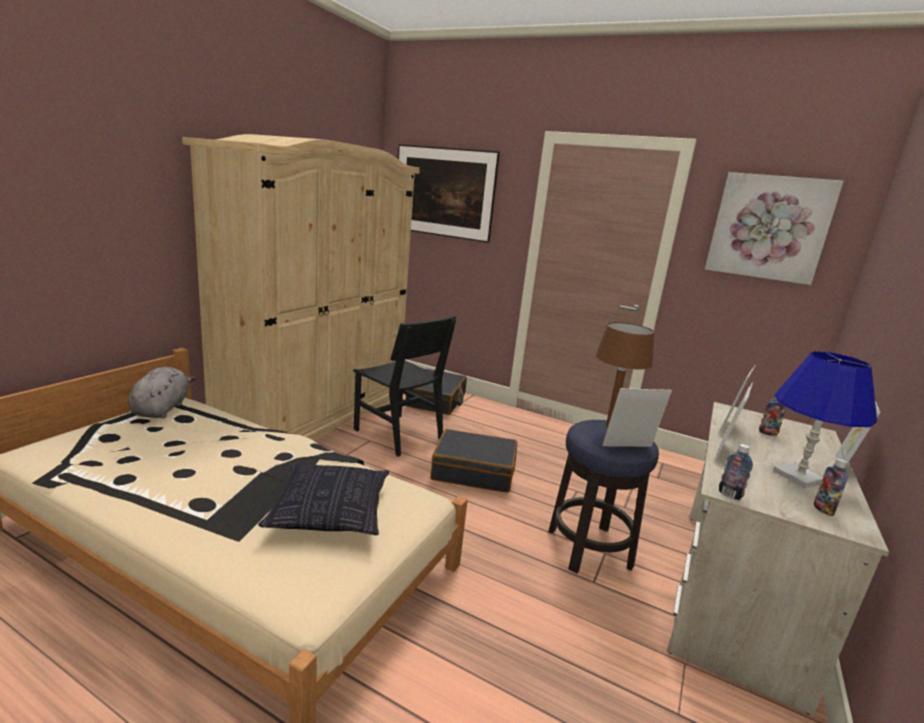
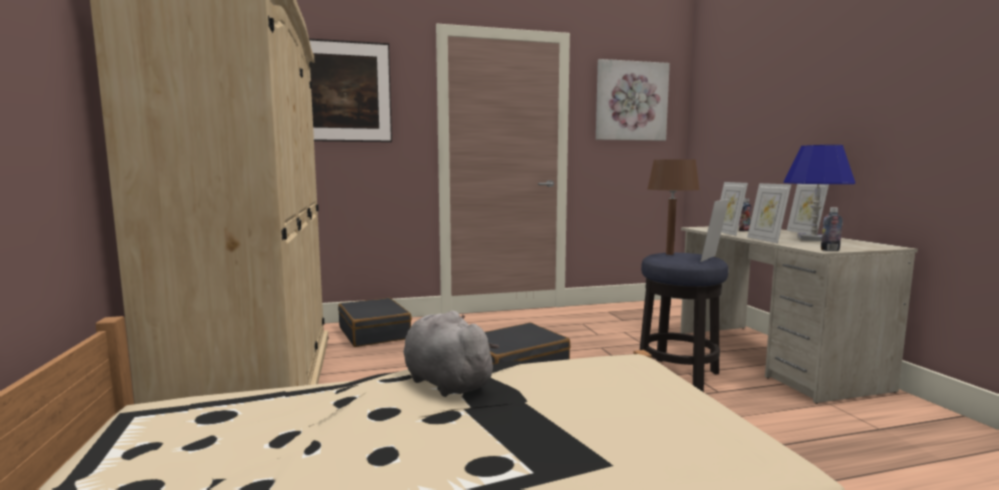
camera: 40 degrees left, 10 degrees down
grey plush toy [128,367,196,418] -> grey plush toy moved to [404,311,499,397]
pillow [258,464,389,535] -> none
black chair [353,315,456,457] -> none
bottle [814,458,848,516] -> none

